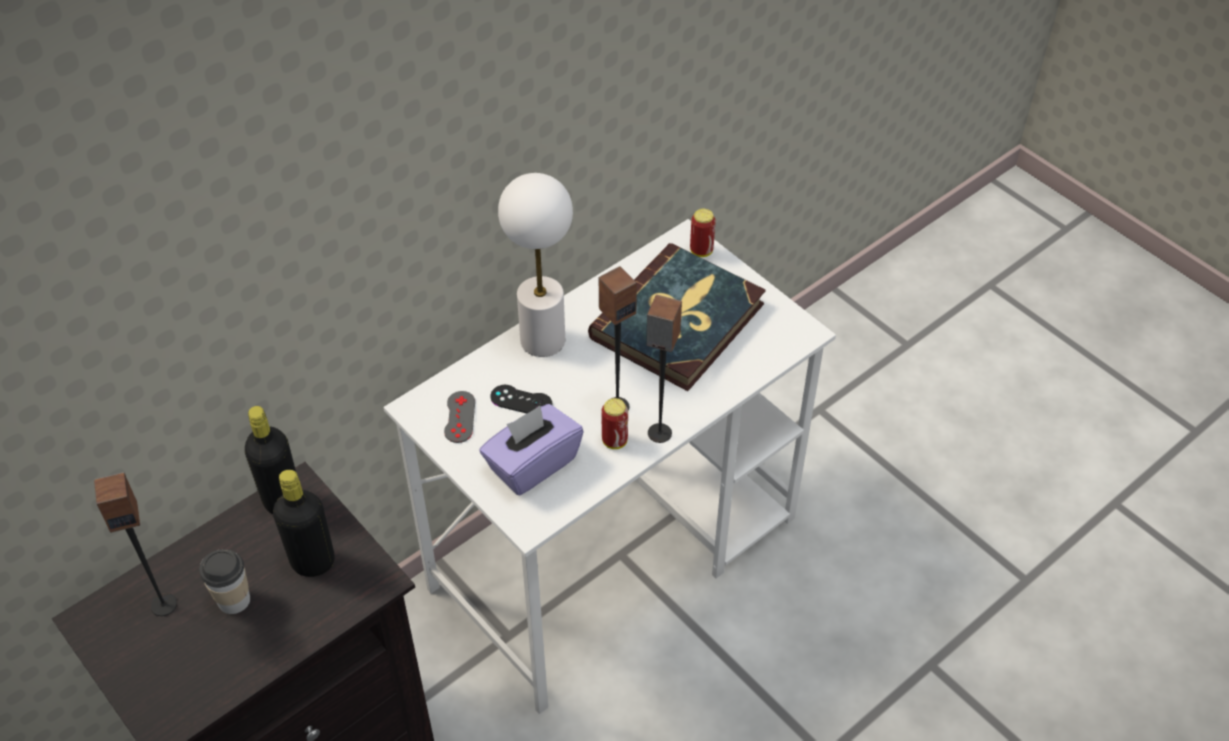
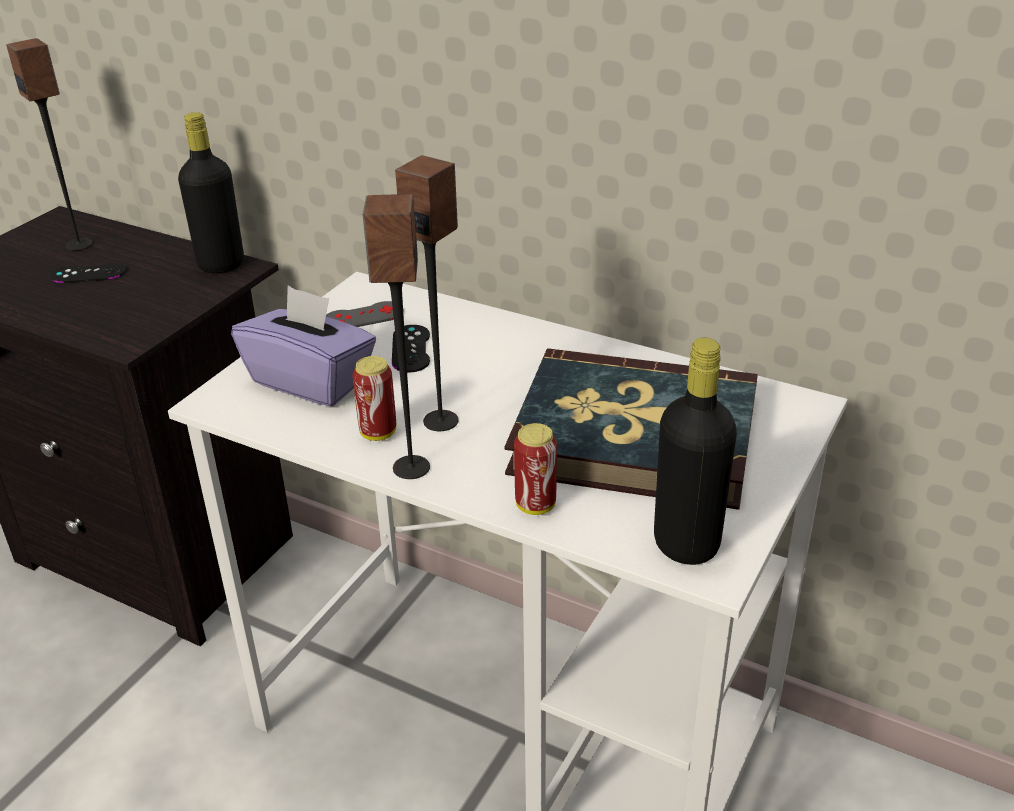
camera: 70 degrees right, 15 degrees down
cup [199,549,250,614] -> black game controller [51,263,127,283]
black bottle [273,470,335,577] -> black bottle moved to [654,338,737,565]
white table lamp [498,173,573,357] -> none
can [690,209,716,257] -> can moved to [514,423,557,515]

